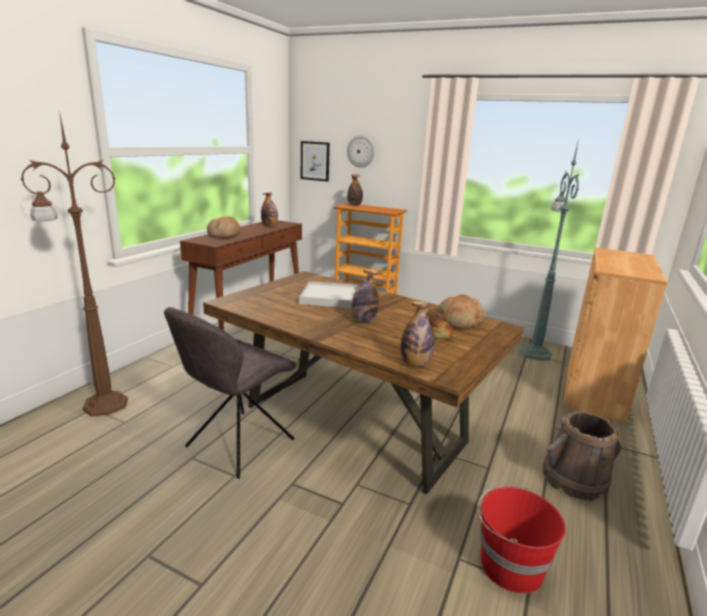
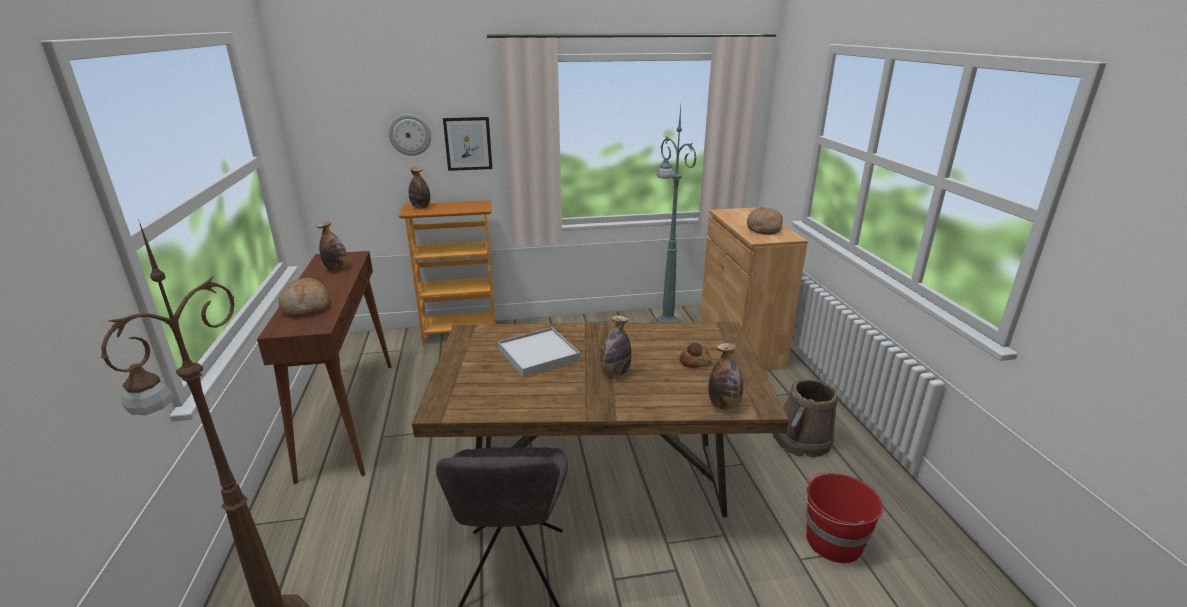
camera: 35 degrees left, 5 degrees up
picture [301,141,330,182] -> picture moved to [443,117,492,171]
bread [437,294,485,329] -> bread moved to [747,207,783,235]

